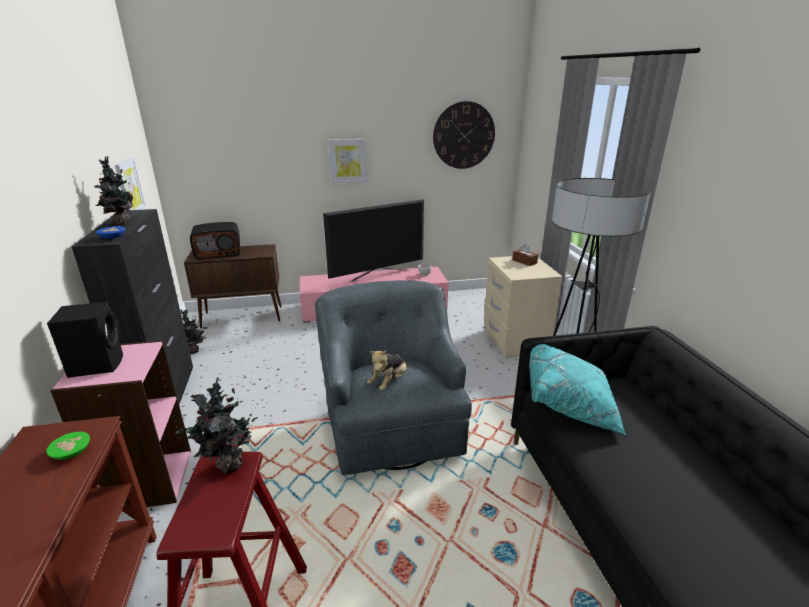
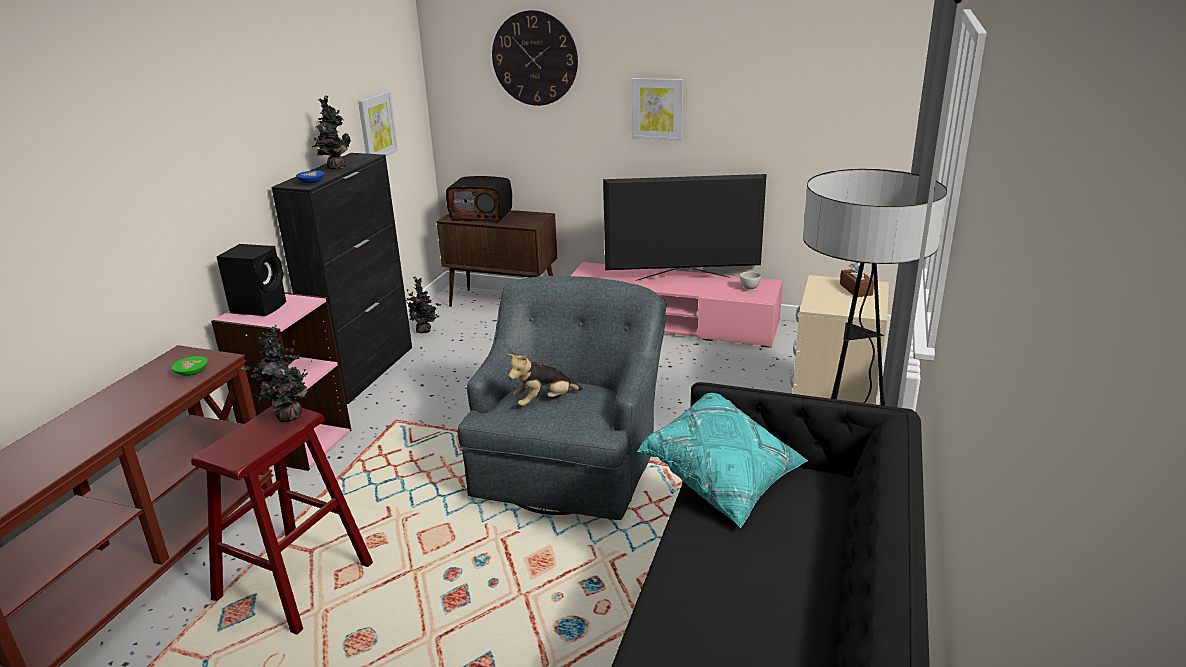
camera: 30 degrees right, 0 degrees up
wall clock [433,101,495,169] -> wall clock moved to [492,10,578,106]

